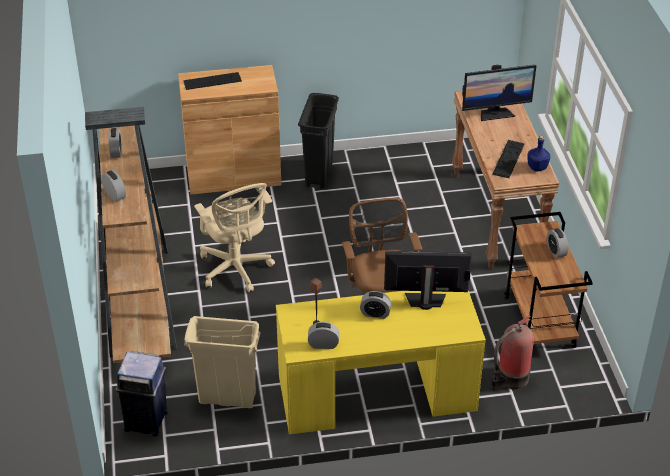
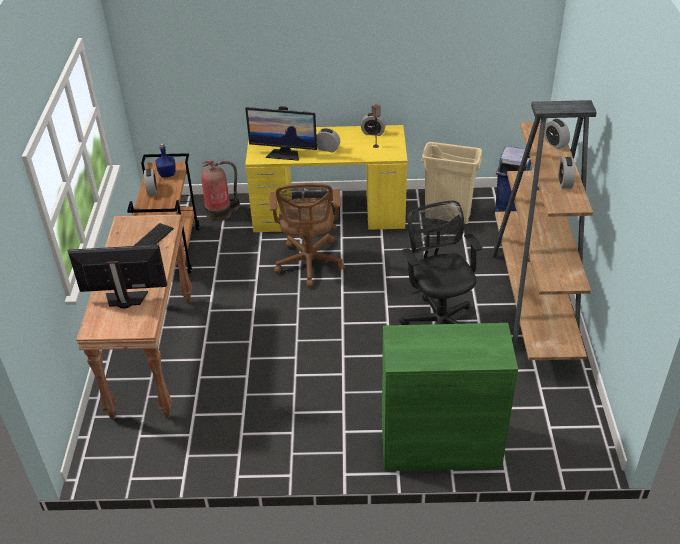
camera: 170 degrees left, 0 degrees up
brown cabinet [178,65,281,195] -> green cabinet [382,323,518,471]
keyboard [183,72,242,90] -> none
beige office chair [194,183,275,292] -> black office chair [399,201,483,325]
black trash can [298,93,339,189] -> none
blue bottle [528,136,551,171] -> blue bottle moved to [155,144,176,177]

